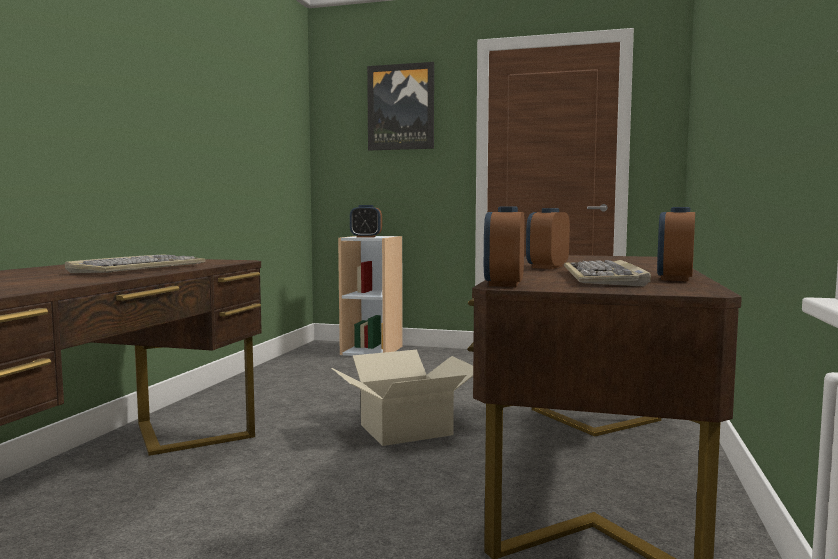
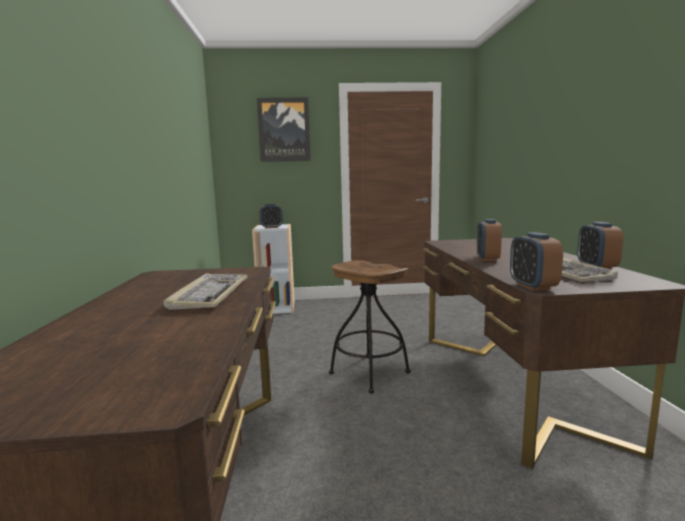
camera: 20 degrees left, 5 degrees up
cardboard box [332,350,473,446] -> brown stool [329,260,410,394]

